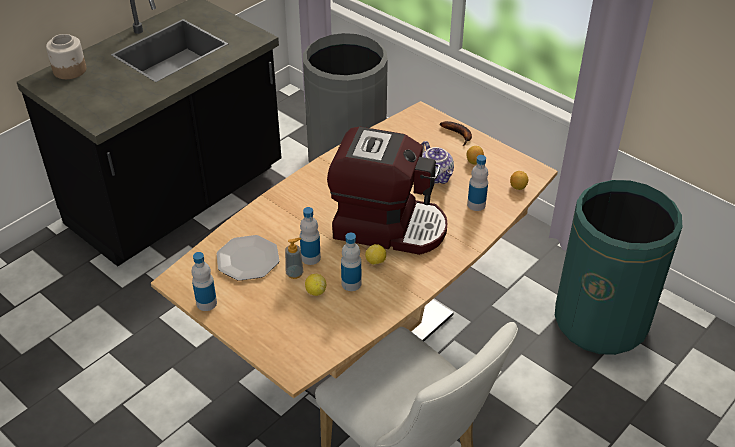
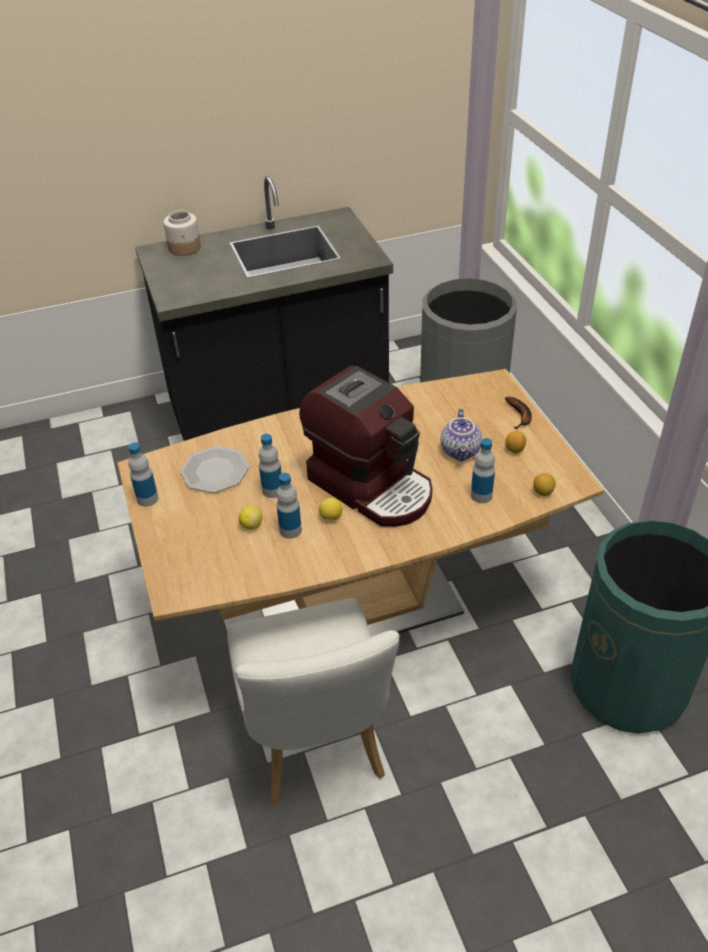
camera: 30 degrees right, 0 degrees up
soap dispenser [285,238,303,279] -> none

